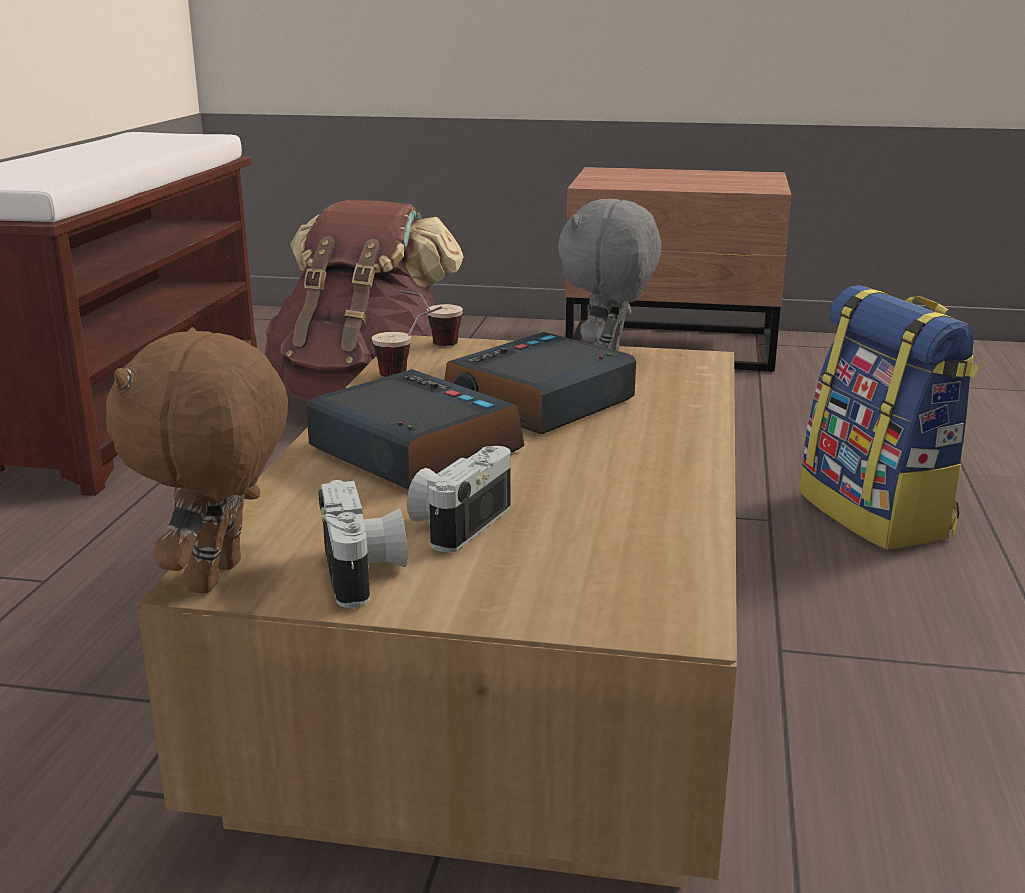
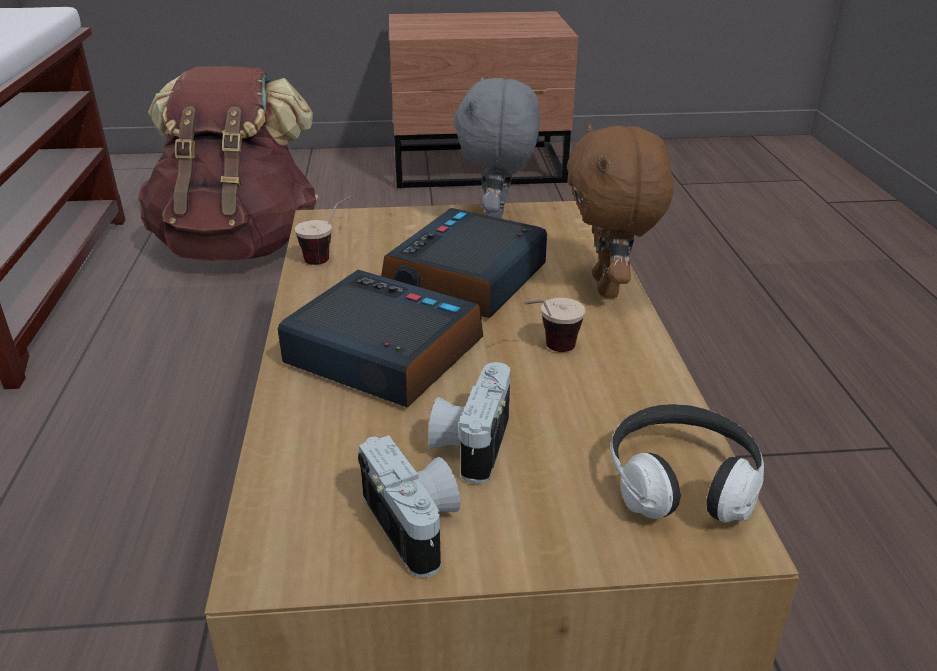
camera: 15 degrees left, 10 degrees up
brown plush toy [106,327,288,594] -> brown plush toy moved to [567,124,673,298]
cup [400,290,463,346] -> cup moved to [524,298,586,352]
backpack [799,285,978,550] -> none
none -> headphones [611,404,764,523]

